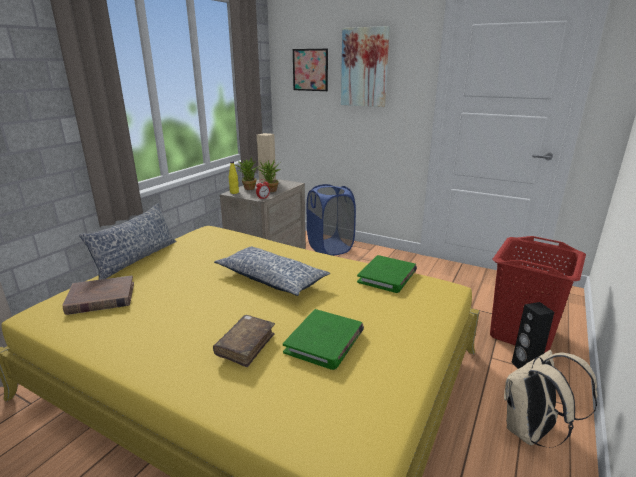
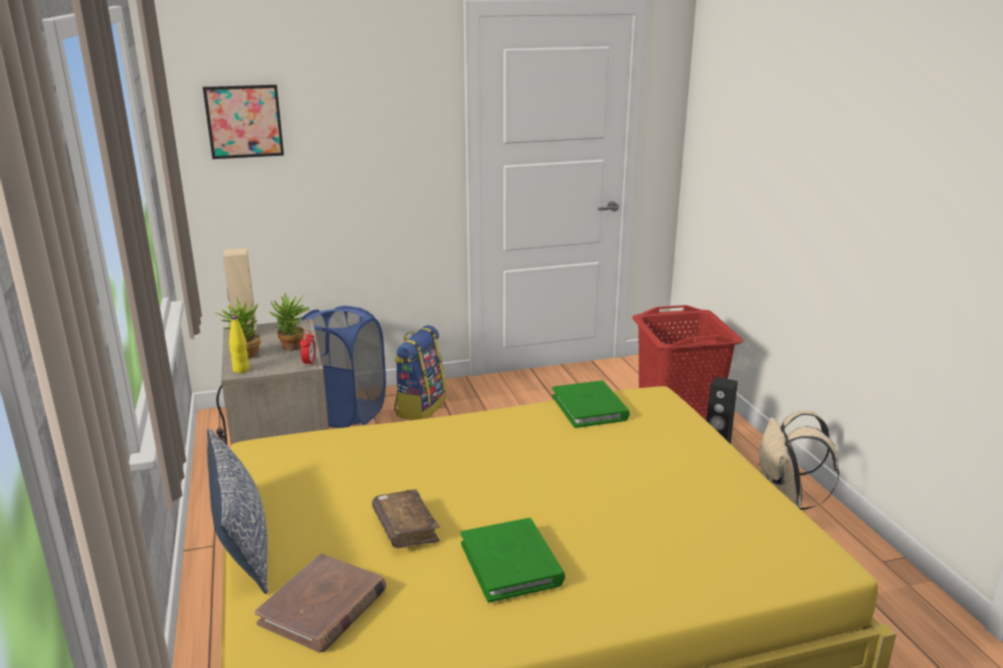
camera: 45 degrees left, 0 degrees up
brown book [213,315,275,367] -> brown book moved to [372,489,440,548]
pillow [214,246,330,296] -> none
green book [283,309,364,370] -> green book moved to [461,518,565,603]
picture [341,26,390,107] -> none
none -> backpack [394,325,446,420]

